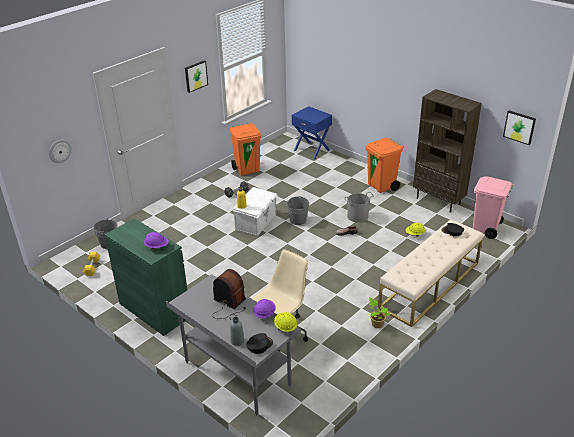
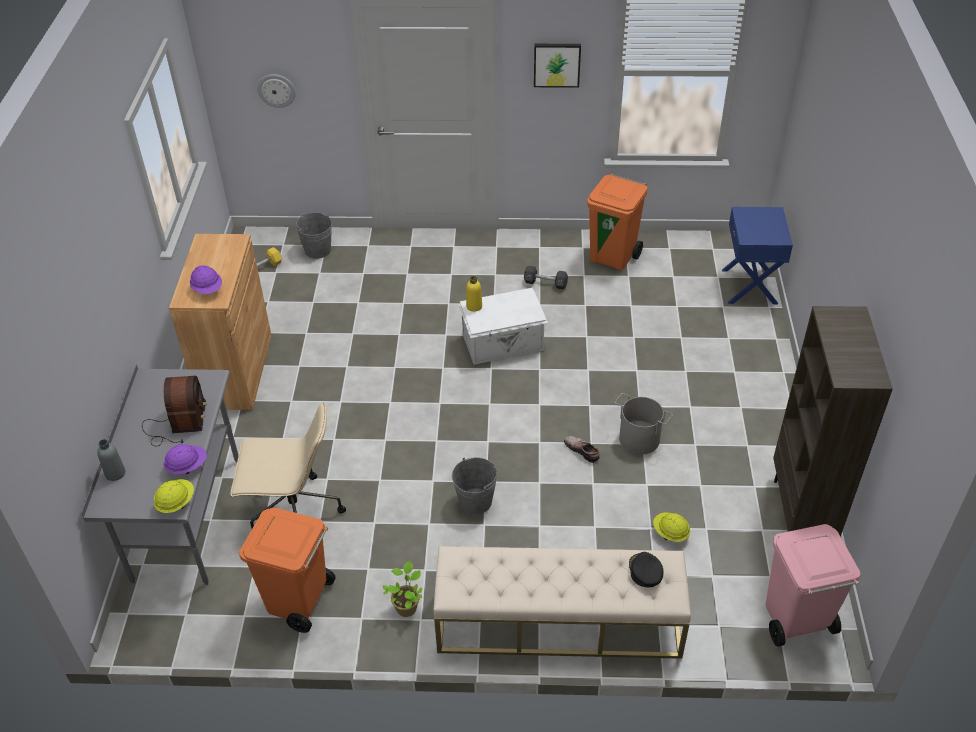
camera: 50 degrees right, 10 degrees up
green cabinet [104,218,187,336] -> brown cabinet [169,234,271,410]
black cap [246,333,273,354] -> none
grey bucket [286,196,309,225] -> grey bucket moved to [452,457,498,515]
orange trash can [366,138,404,193] -> orange trash can moved to [239,508,336,633]
picture [503,110,536,145] -> none

